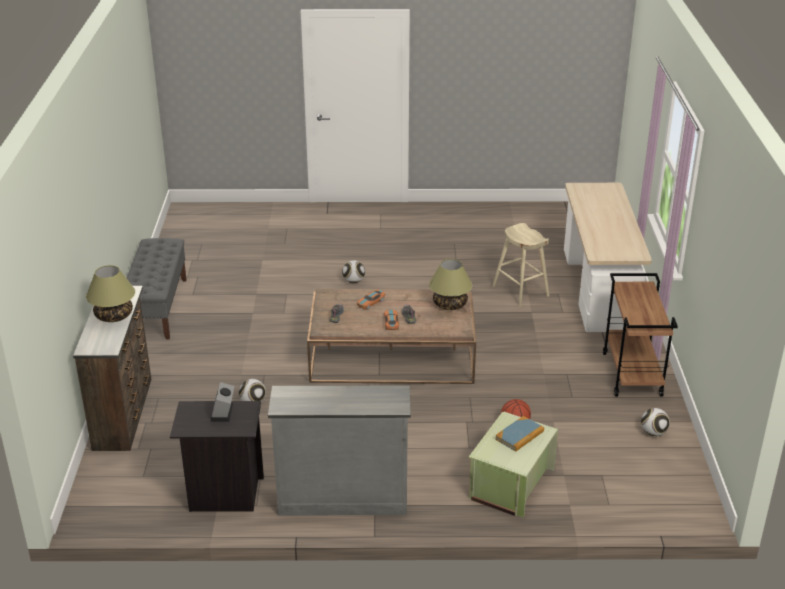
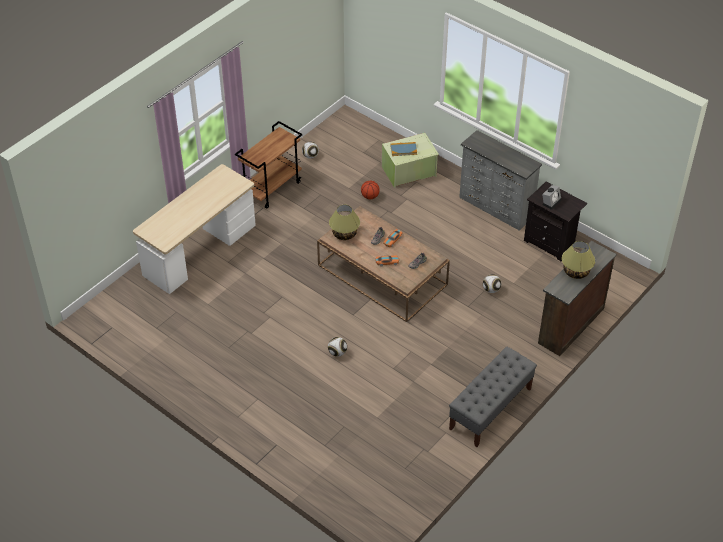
camera: 140 degrees left, 15 degrees up
beige stool [492,223,550,307] -> none

